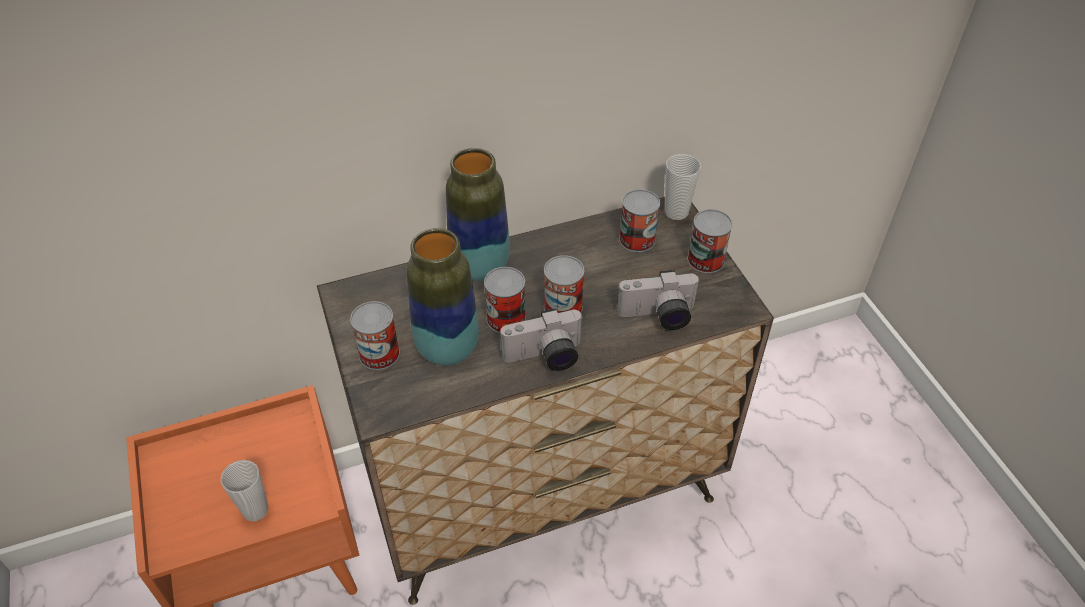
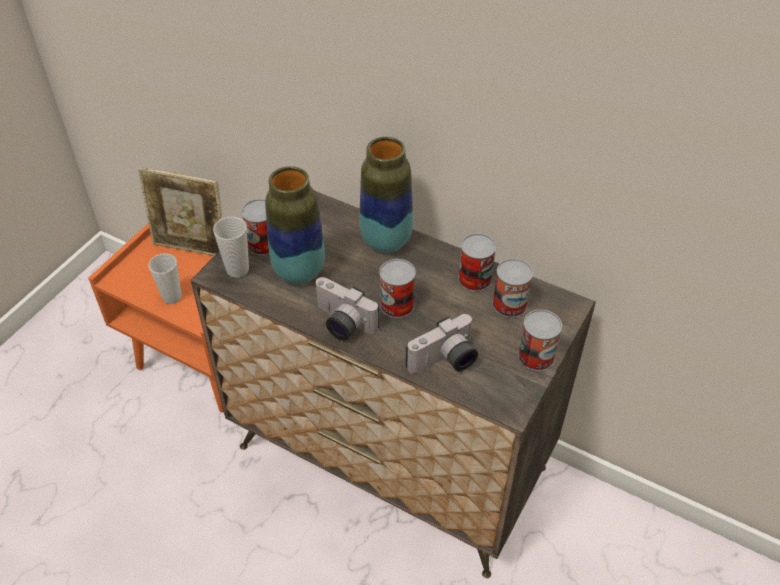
camera: 50 degrees right, 0 degrees up
can [484,267,526,333] -> can moved to [458,233,496,291]
camera [617,270,701,330] -> camera turned 75 degrees counterclockwise [406,314,478,374]
cup [665,154,701,220] -> cup moved to [213,217,249,278]
none -> picture frame [138,167,222,256]

